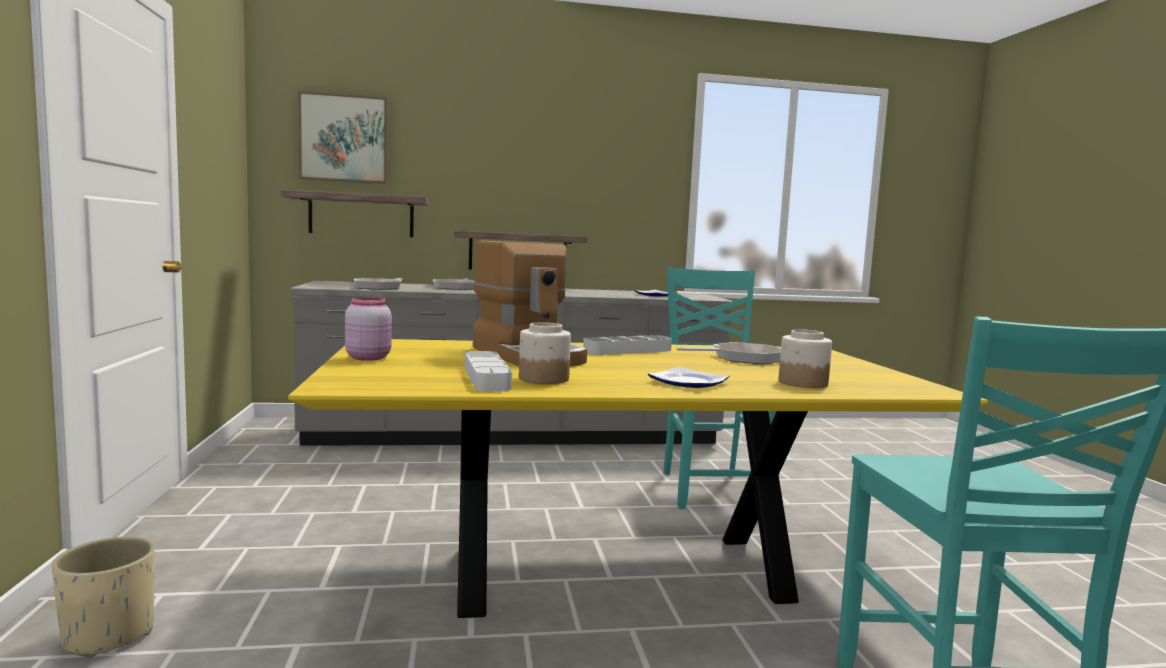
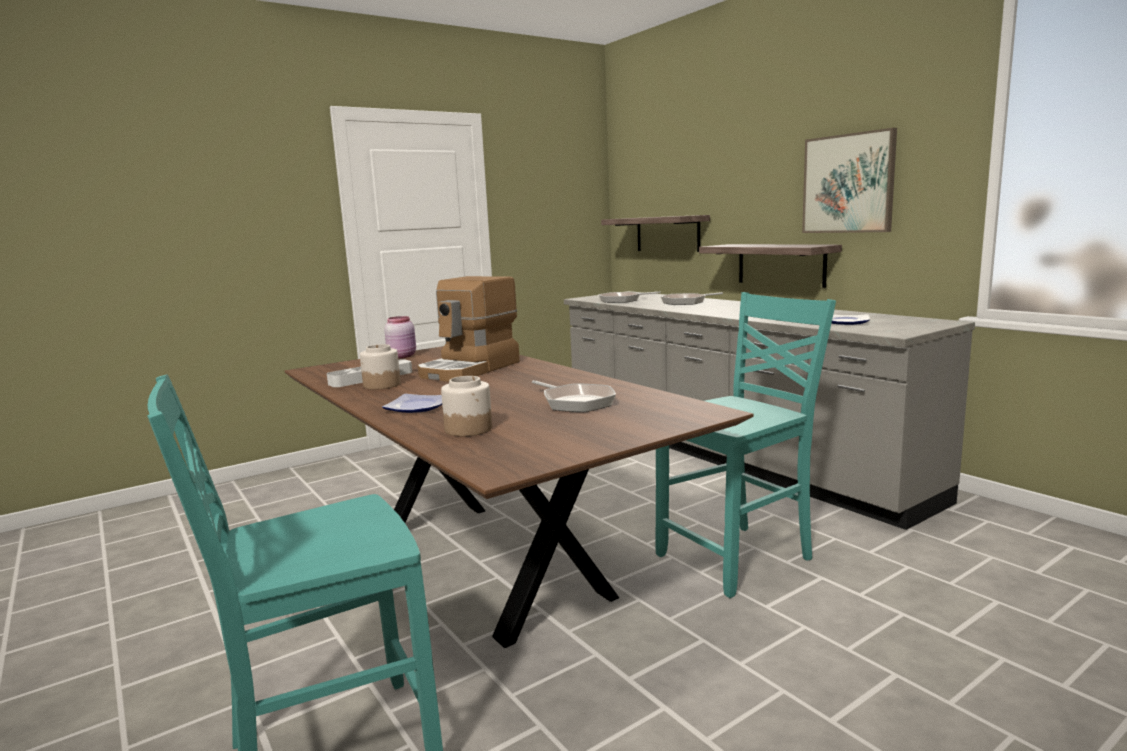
camera: 65 degrees right, 5 degrees up
beige planter [52,537,155,658] -> none
yellow dining table [288,339,988,618] -> brown dining table [285,346,754,648]
picture [298,91,388,184] -> picture moved to [802,128,897,233]
grey tray [583,335,672,355] -> none

